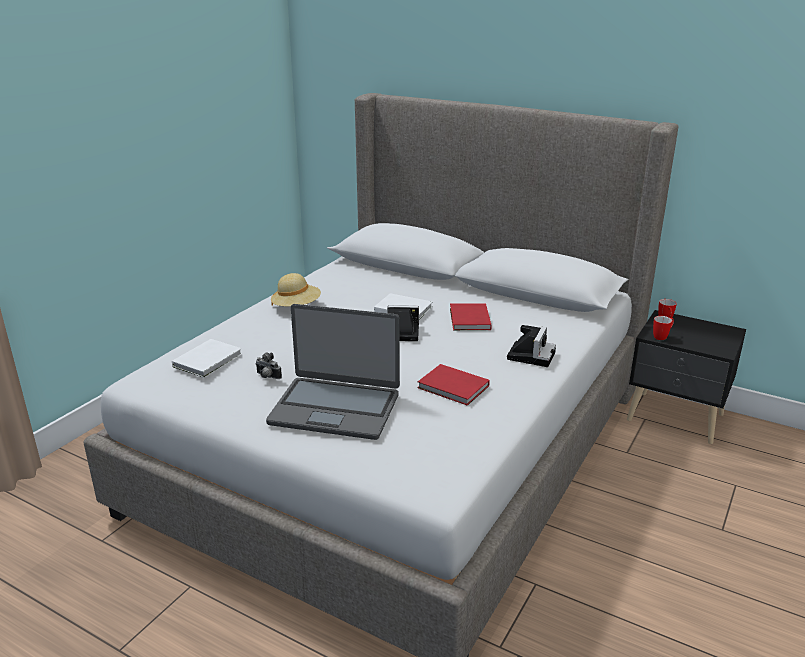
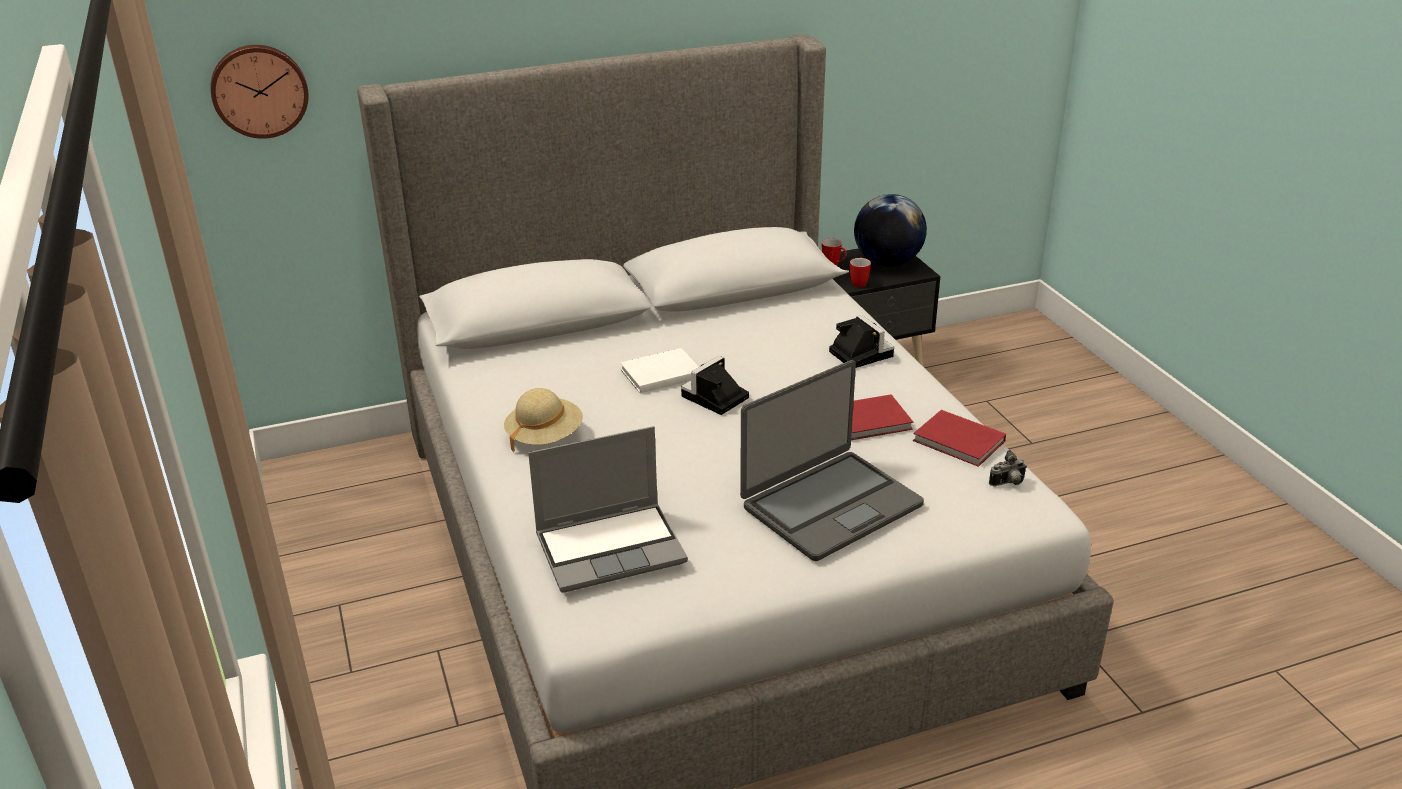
camera: 50 degrees left, 5 degrees up
white book [172,339,242,378] -> laptop [528,426,688,592]
camera [255,352,282,379] -> camera moved to [989,450,1027,486]
red book [450,303,491,330] -> red book moved to [913,410,1006,467]
none -> wall clock [211,45,309,139]
none -> globe [854,194,927,266]

